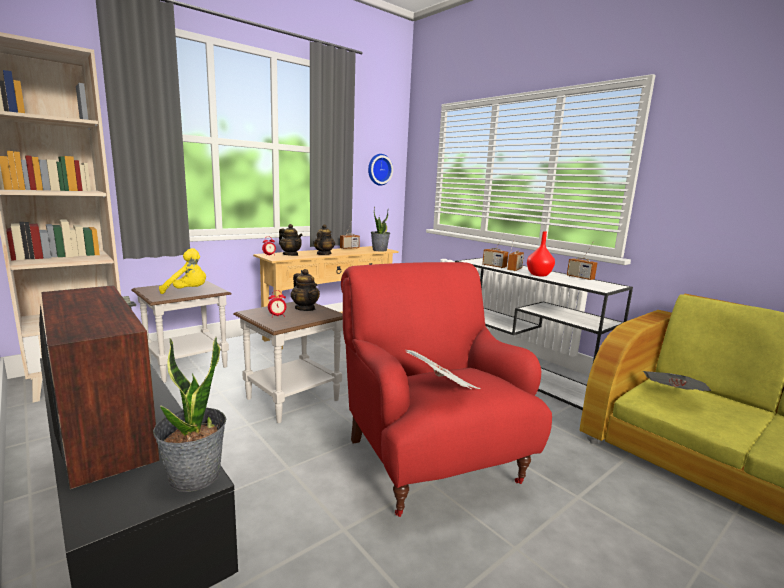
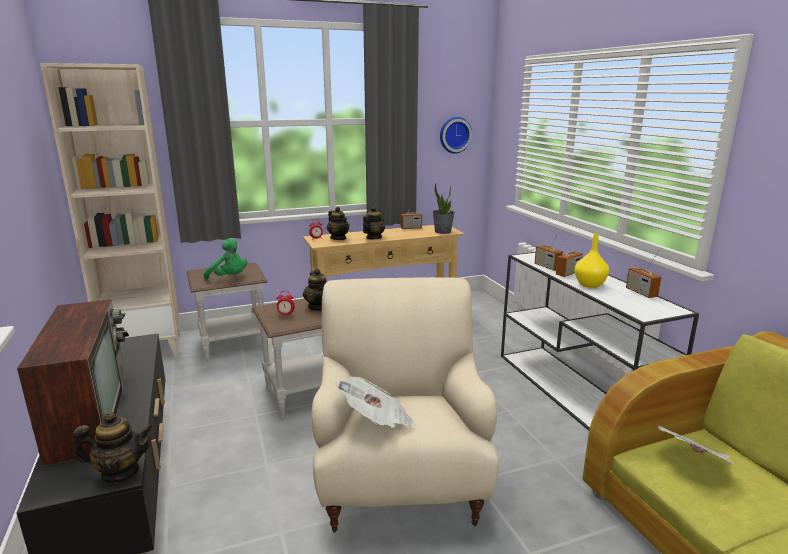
camera: 20 degrees right, 5 degrees up
potted plant [153,337,226,492] -> teapot [74,412,153,483]
yellow plush toy [159,248,206,294] -> green plush toy [204,238,247,280]
red armchair [341,262,552,517] -> beige armchair [312,277,499,533]
red vase [527,231,555,276] -> yellow vase [575,234,609,288]

